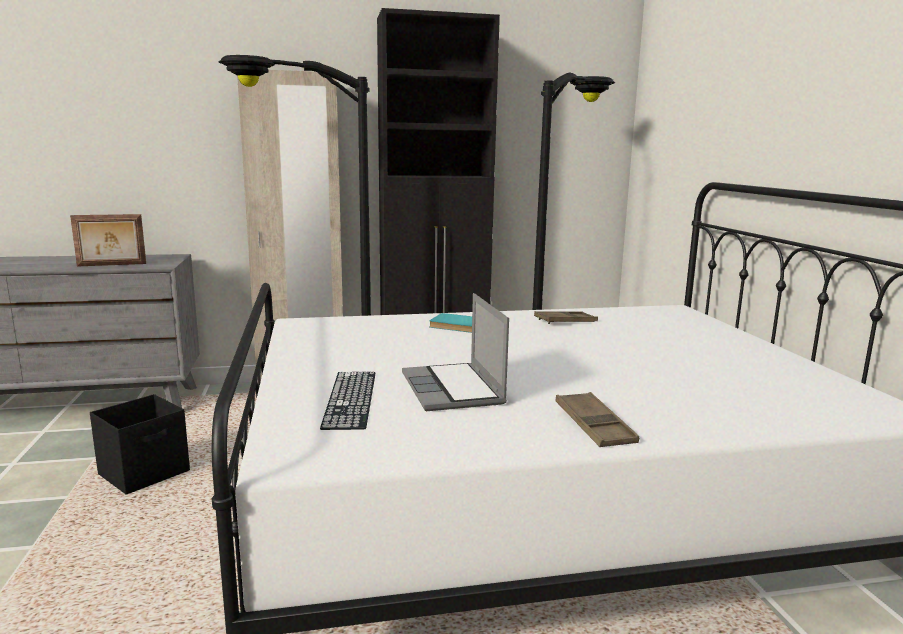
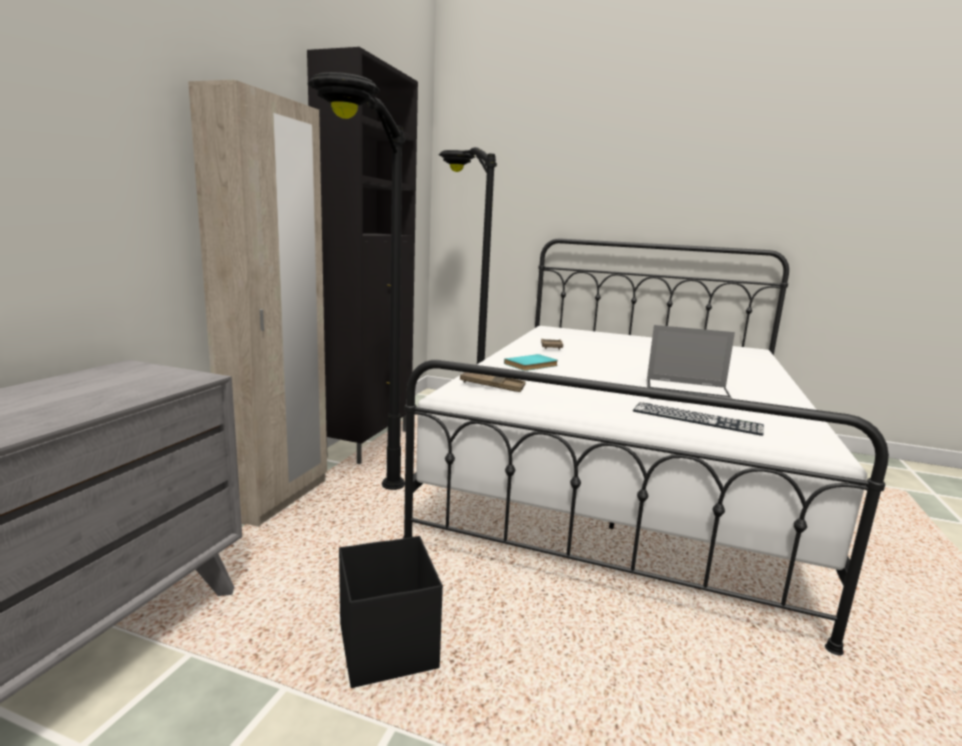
camera: 60 degrees left, 0 degrees up
picture frame [70,214,146,267] -> none
brown tray [555,392,639,447] -> brown tray moved to [460,372,525,392]

